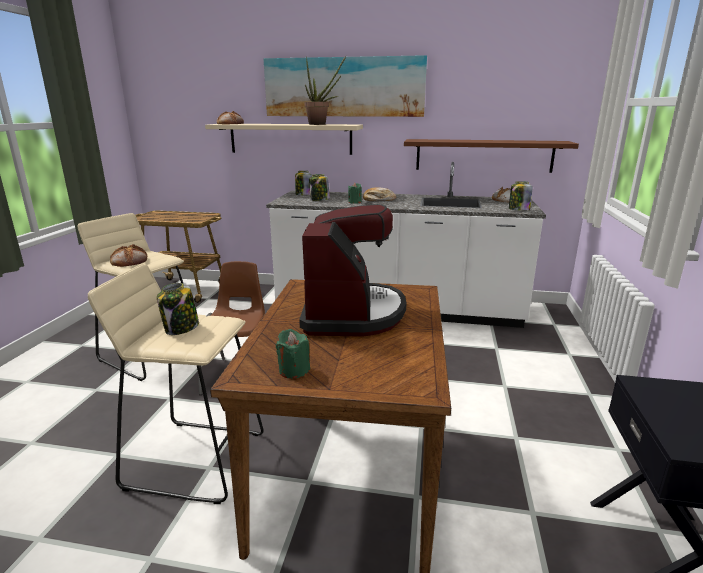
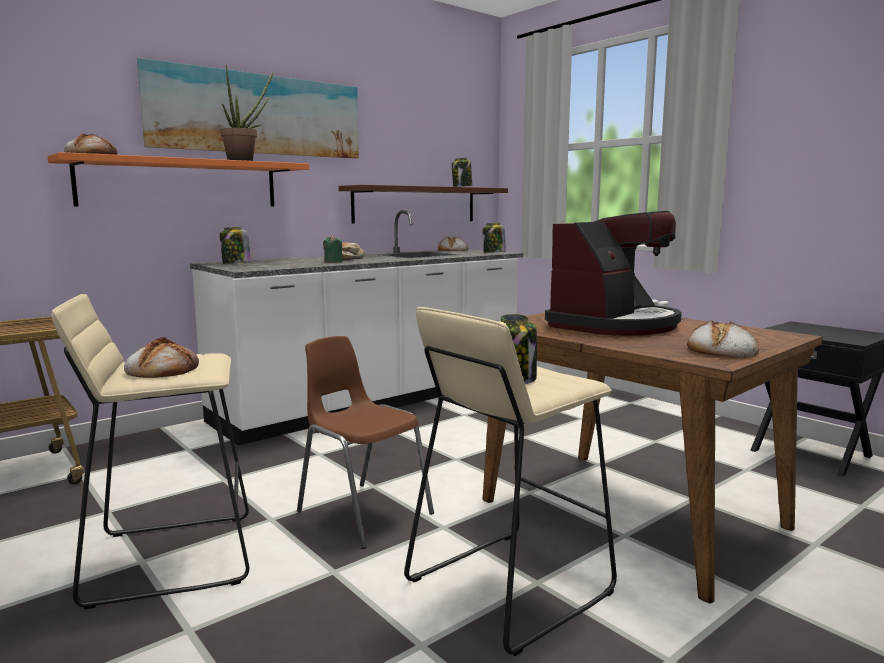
camera: 50 degrees left, 10 degrees down
beige shelf [205,124,363,155] -> orange shelf [47,152,309,207]
green candle [276,329,310,379] -> bread [687,320,759,358]
coffee machine [299,204,407,337] -> coffee machine turned 90 degrees clockwise [545,211,682,336]
jar [309,174,330,201] -> jar moved to [452,158,472,187]

